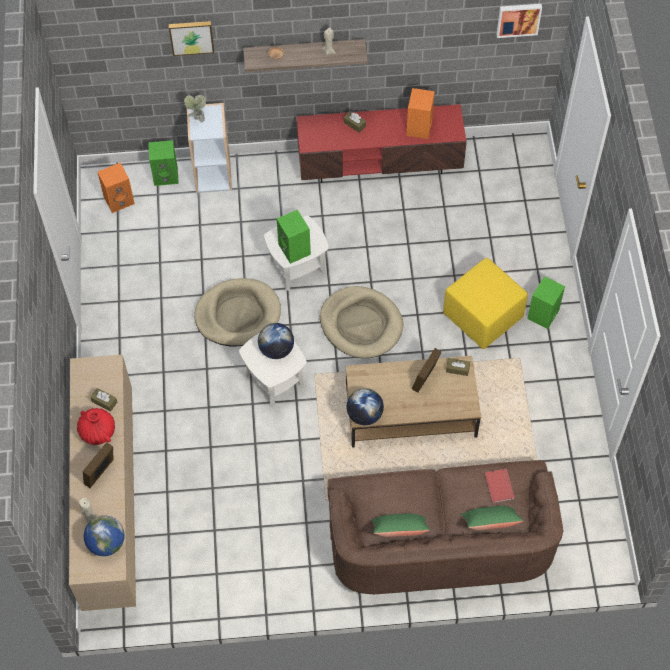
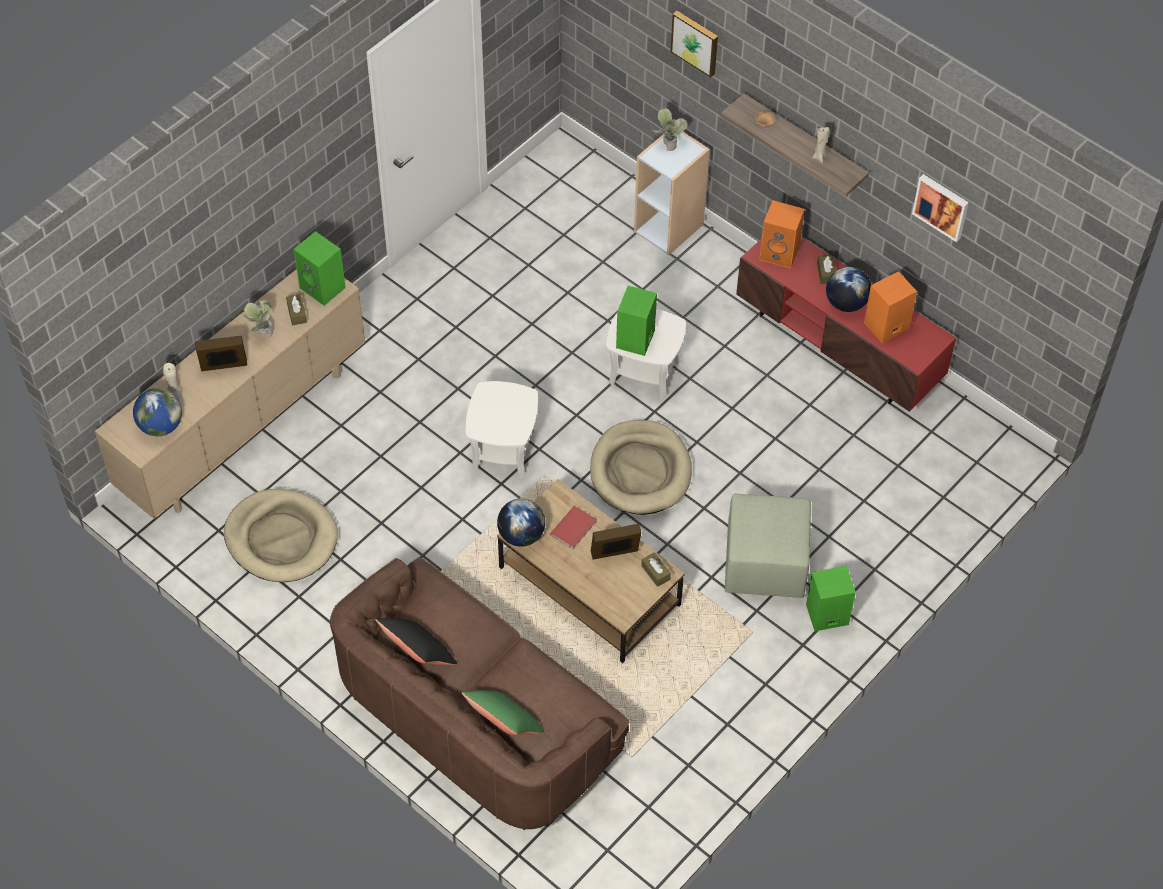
camera: 45 degrees right, 5 degrees down
red vase [77,408,115,445] -> potted plant [244,300,273,337]
orange speaker [98,163,135,213] -> orange speaker moved to [759,200,805,269]
green speaker [148,140,179,186] -> green speaker moved to [294,231,346,306]
beige dog bed [195,278,281,346] -> beige dog bed moved to [224,488,338,582]
globe [258,323,294,359] -> globe moved to [826,267,871,312]
green pillow [371,514,430,537] -> black pillow [375,618,457,665]
yellow ottoman [443,258,528,349] -> green ottoman [725,494,811,598]
red book [484,469,515,503] -> red book moved to [550,506,597,549]
picture [497,4,542,38] -> picture moved to [912,174,969,242]

